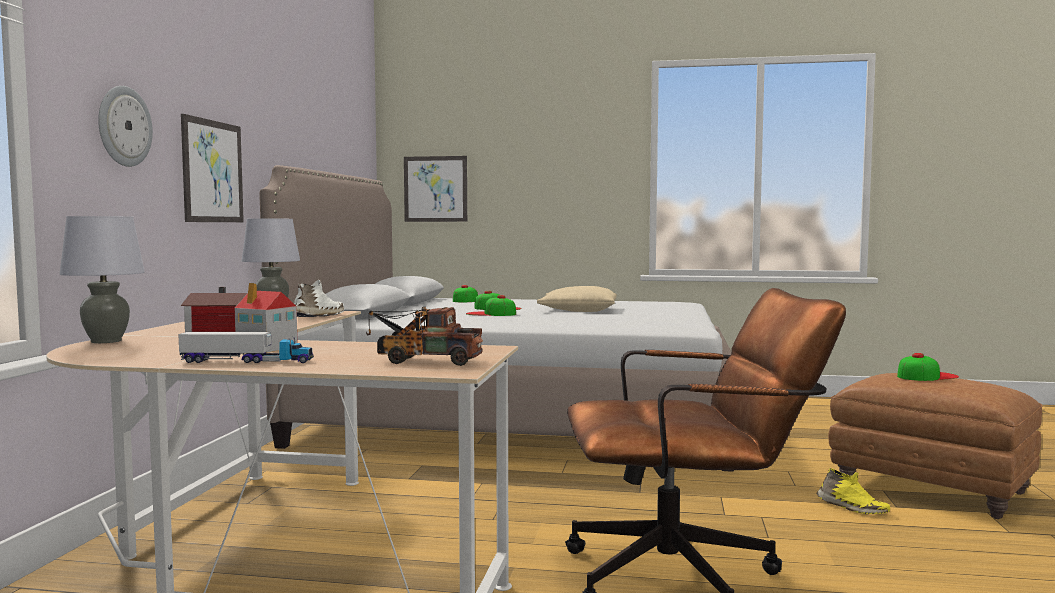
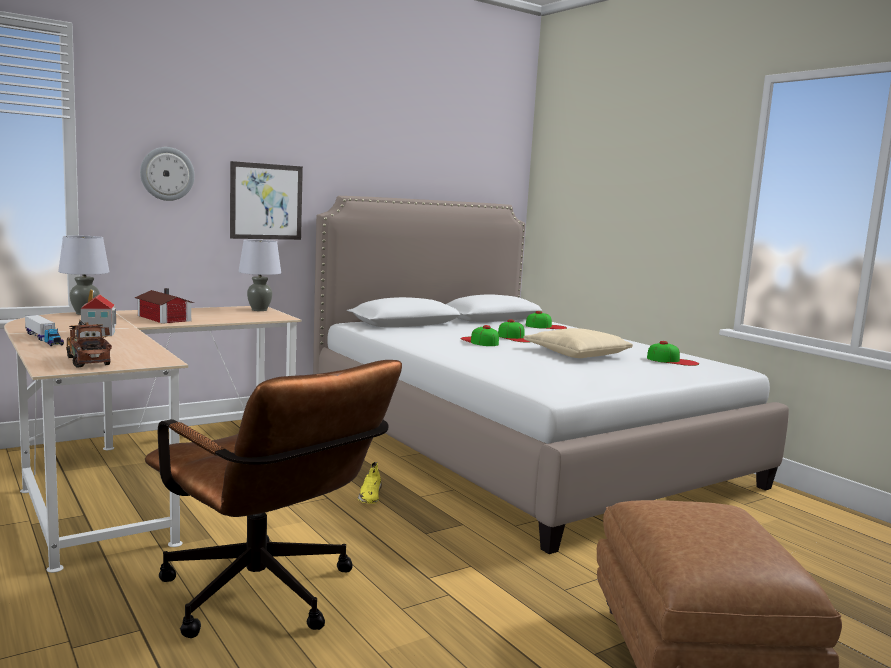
camera: 45 degrees right, 5 degrees up
white shoe [294,280,344,317] -> none
picture [404,156,467,222] -> none
yellow shoe [816,468,890,514] -> yellow shoe moved to [358,462,382,504]
cap [897,353,959,381] -> cap moved to [647,341,699,366]

